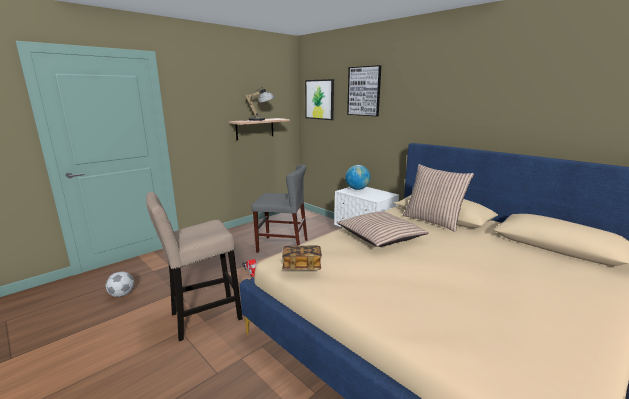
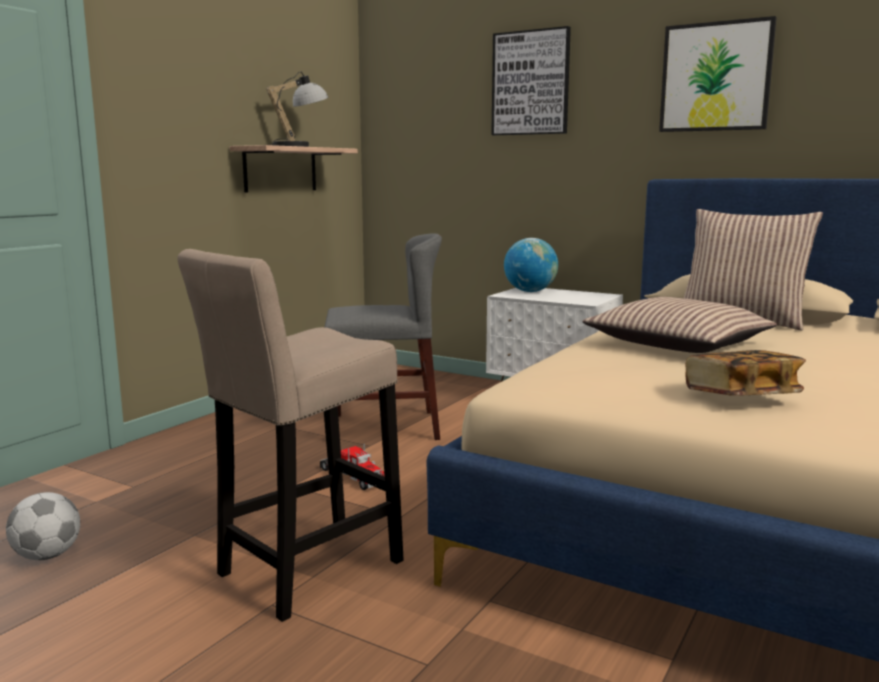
camera: 15 degrees left, 5 degrees down
book [282,246,322,270] -> book moved to [686,350,806,396]
picture [305,79,334,120] -> picture moved to [659,16,777,132]

